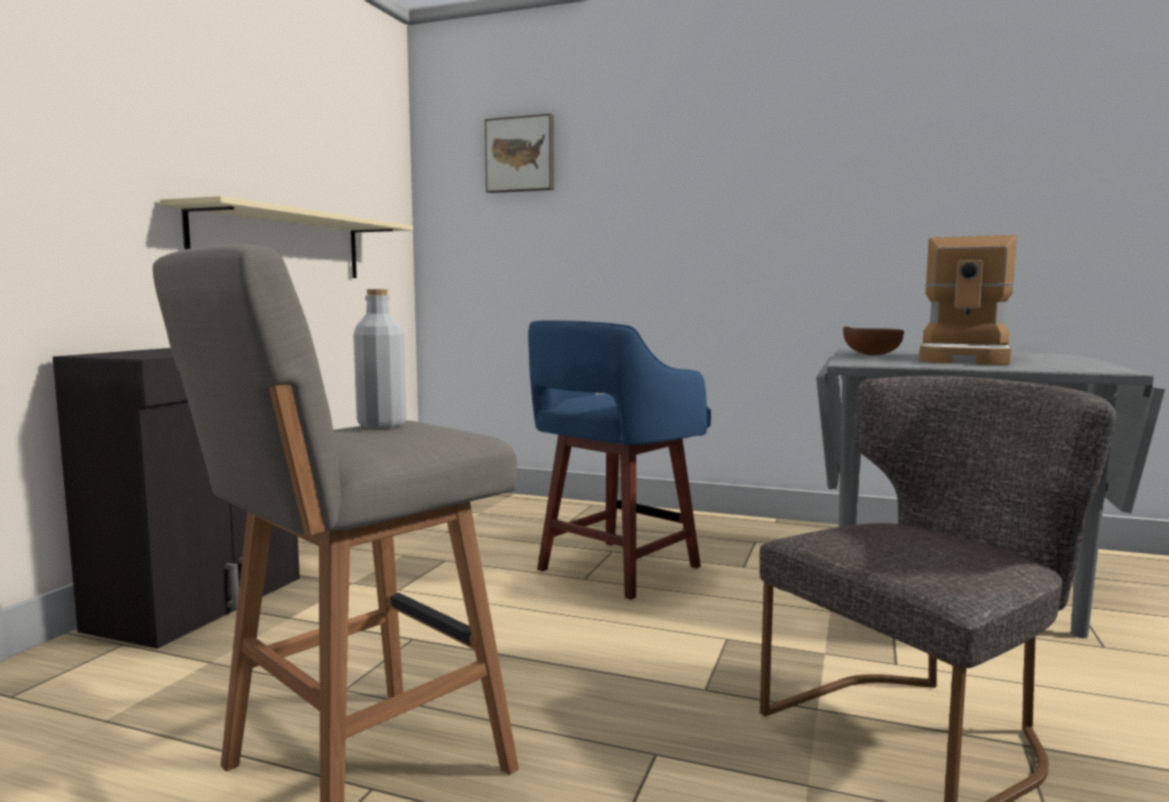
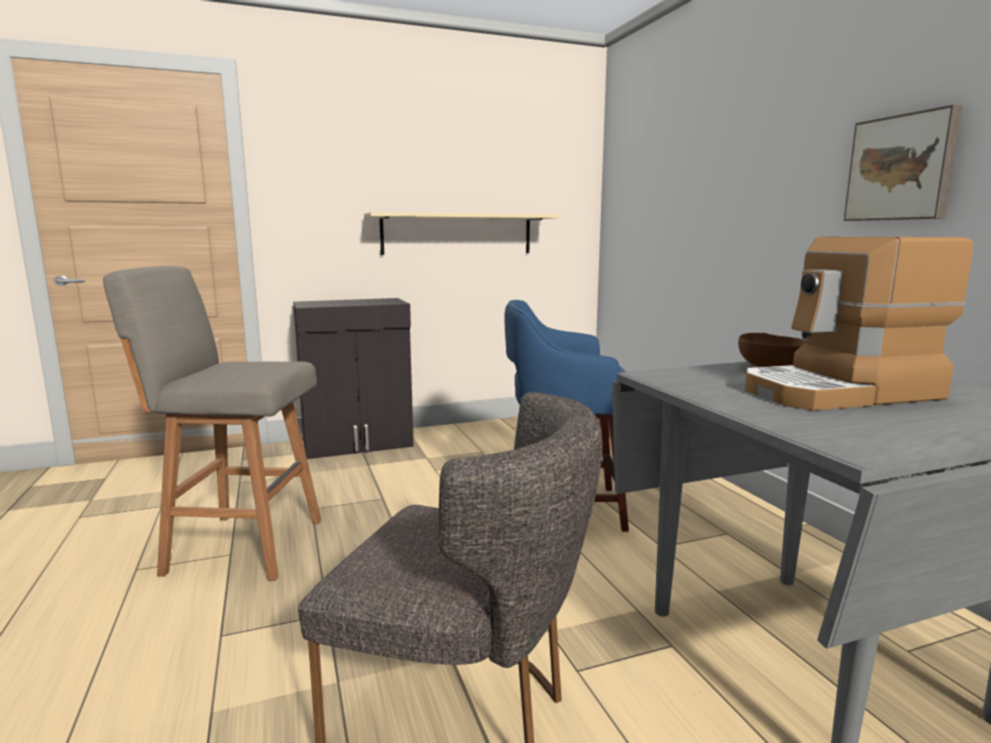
camera: 50 degrees right, 5 degrees up
grey bottle [353,289,407,429] -> none
picture [485,114,554,193] -> picture moved to [844,104,963,221]

